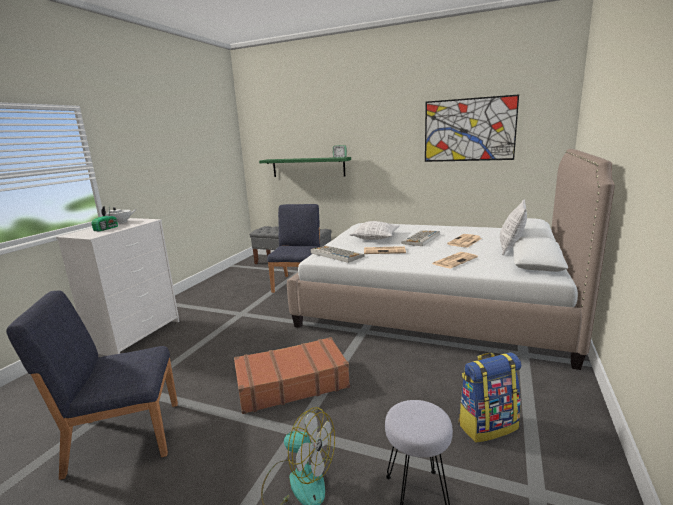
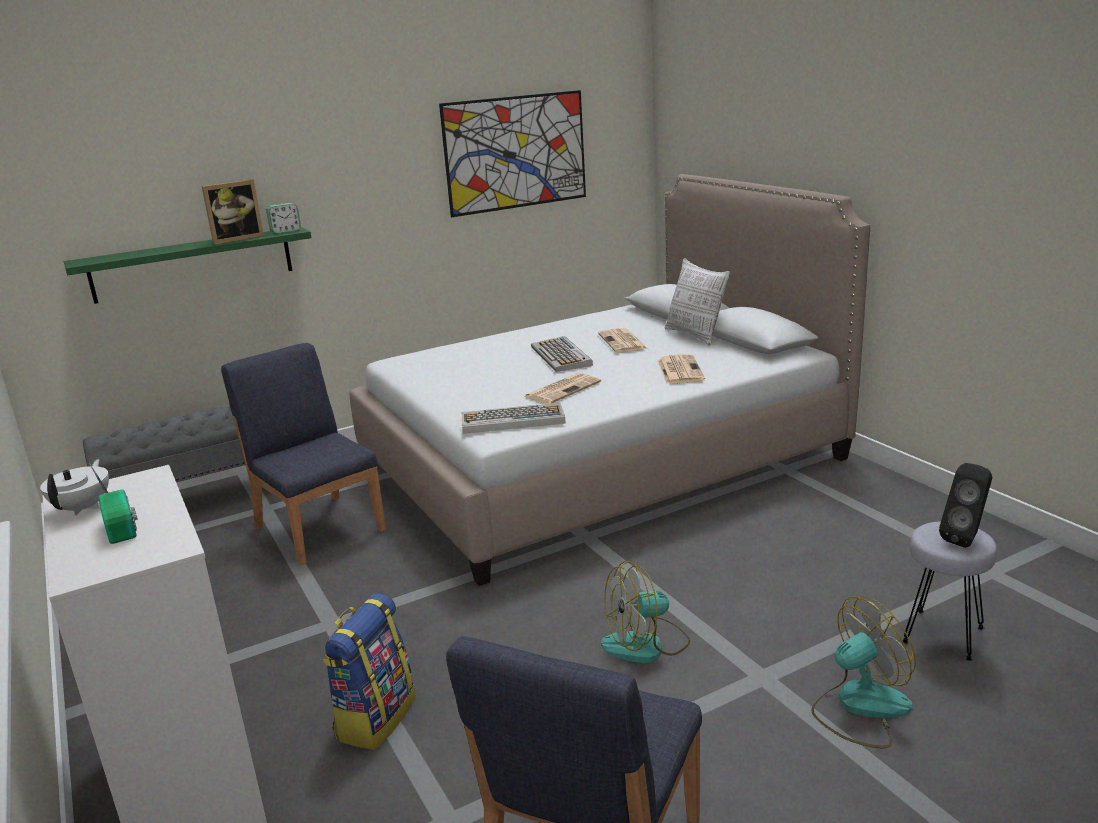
camera: 50 degrees left, 5 degrees up
brown suitcase [234,337,350,414] -> fan [601,561,690,663]
pillow [350,221,400,240] -> none
backpack [459,352,521,443] -> backpack moved to [322,593,415,750]
none -> picture frame [202,179,264,244]
none -> black speaker [939,463,992,548]

